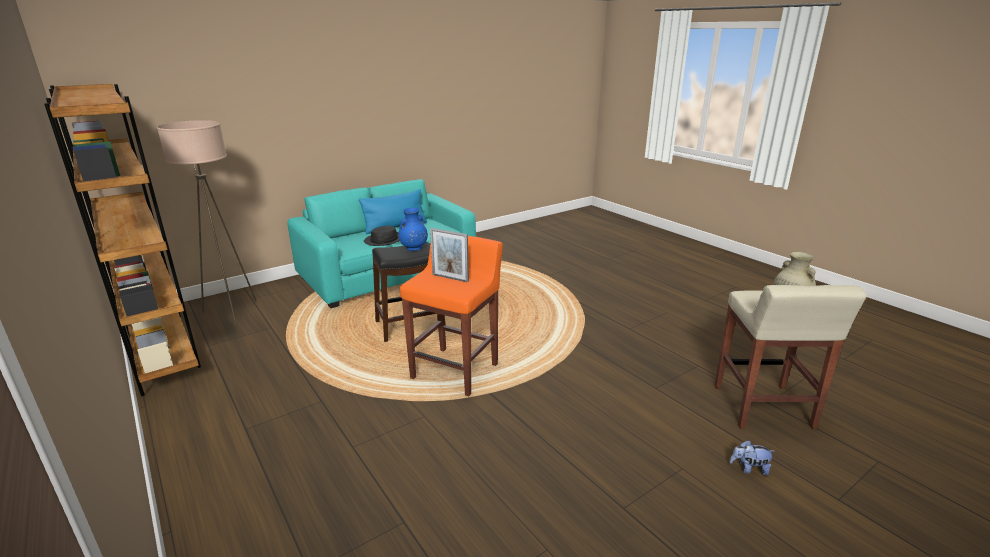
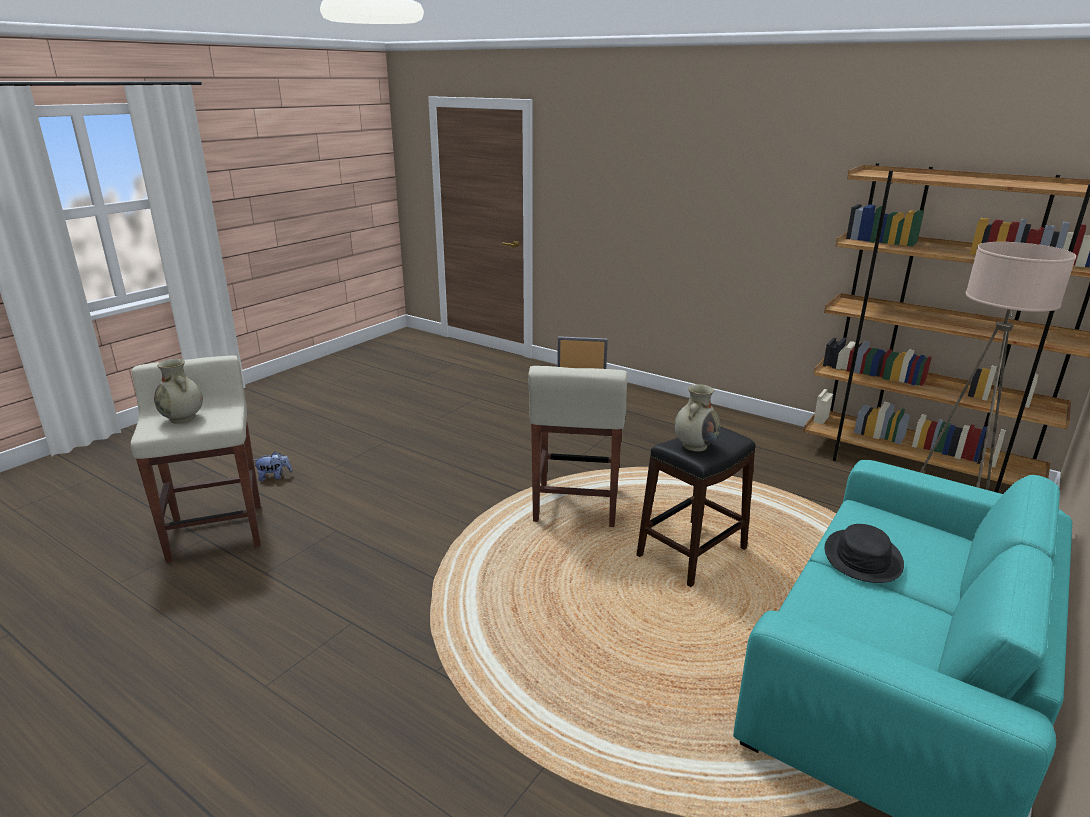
camera: 160 degrees right, 0 degrees up
blue pillow [359,189,427,234] -> none
blue vase [398,208,428,251] -> beige vase [674,384,720,452]
orange stool [400,236,503,396] -> beige stool [528,366,628,527]

